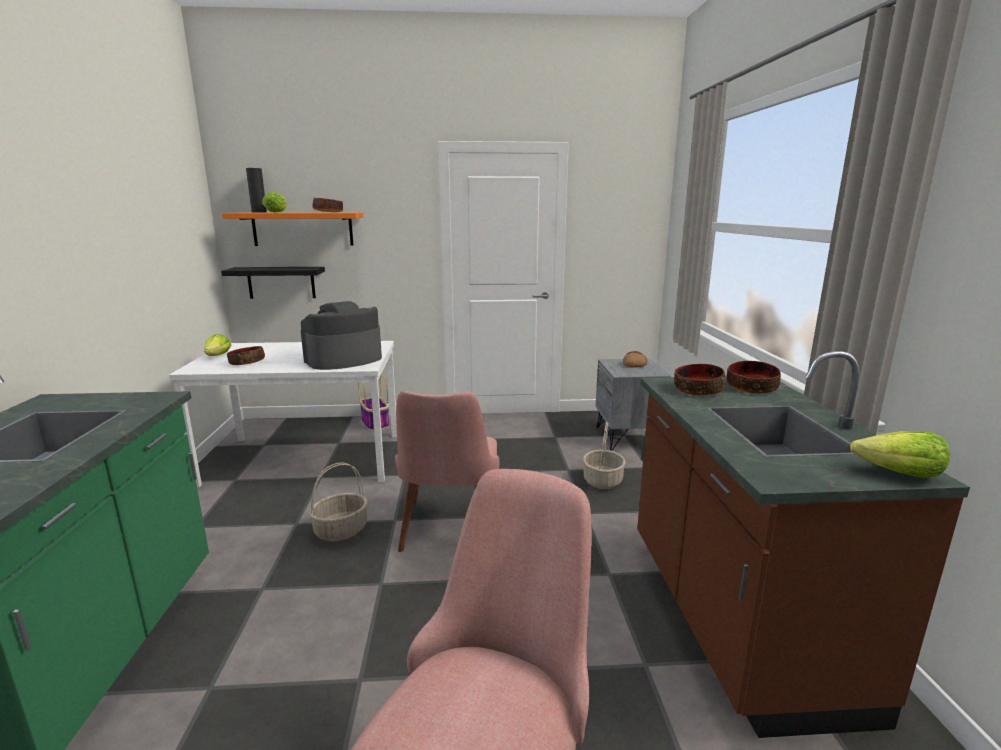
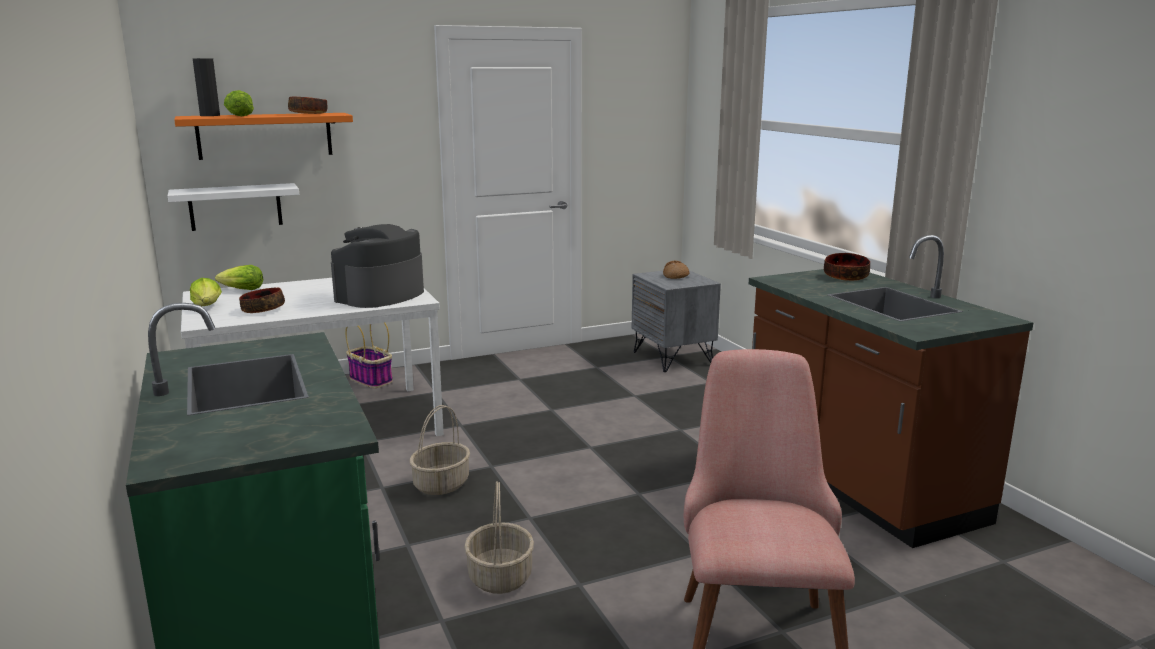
camera: 20 degrees left, 0 degrees up
black shelf [221,267,325,299] -> white shelf [168,183,299,231]
pink chair [395,391,499,552] -> none
basket [583,422,626,489] -> basket moved to [464,481,534,594]
bowl [674,364,726,395] -> none
lettuce [850,431,950,478] -> lettuce moved to [215,265,263,290]

